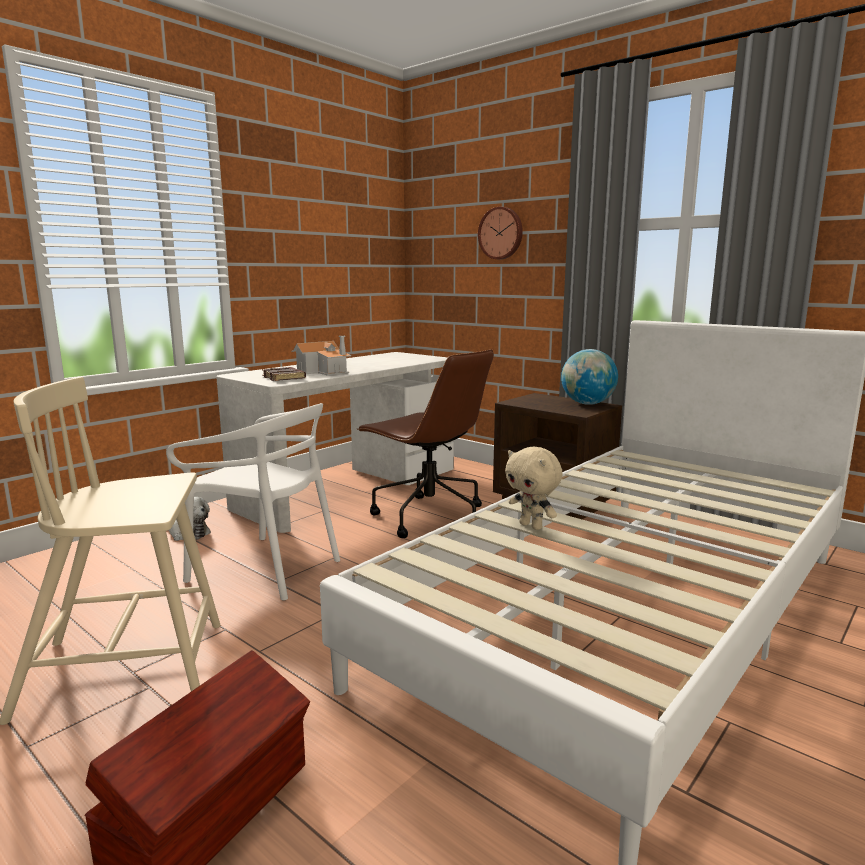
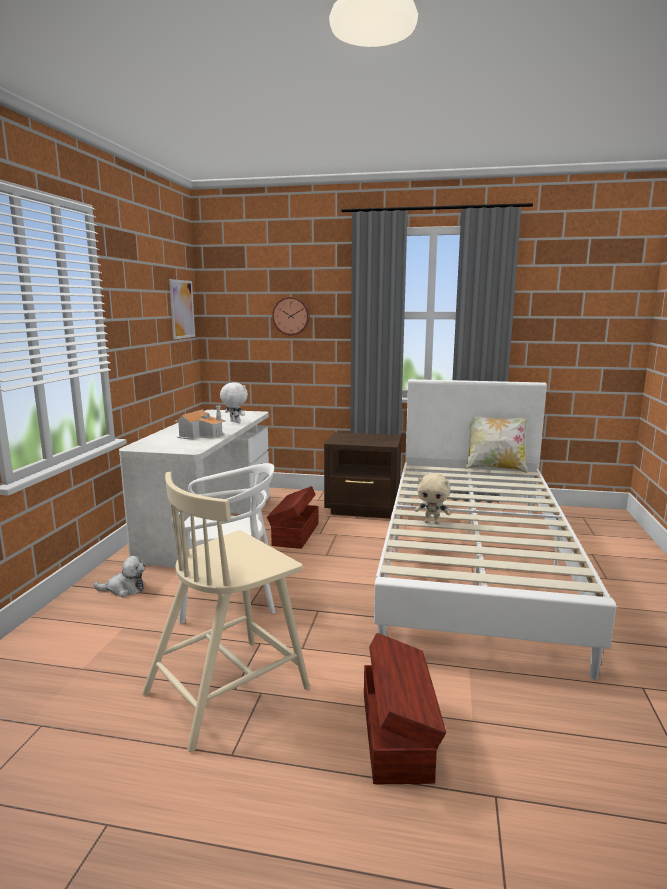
camera: 30 degrees left, 0 degrees up
brown book [262,367,306,381] -> none
brown office chair [357,349,494,538] -> brown storage box [267,486,319,549]
globe [561,349,618,405] -> none
none -> picture [169,279,195,339]
none -> white plush toy [220,382,248,423]
none -> pillow [465,417,527,473]

